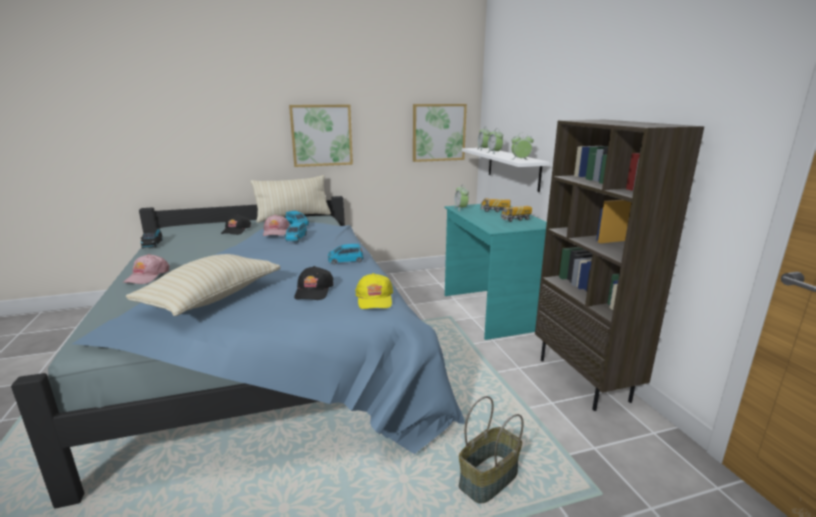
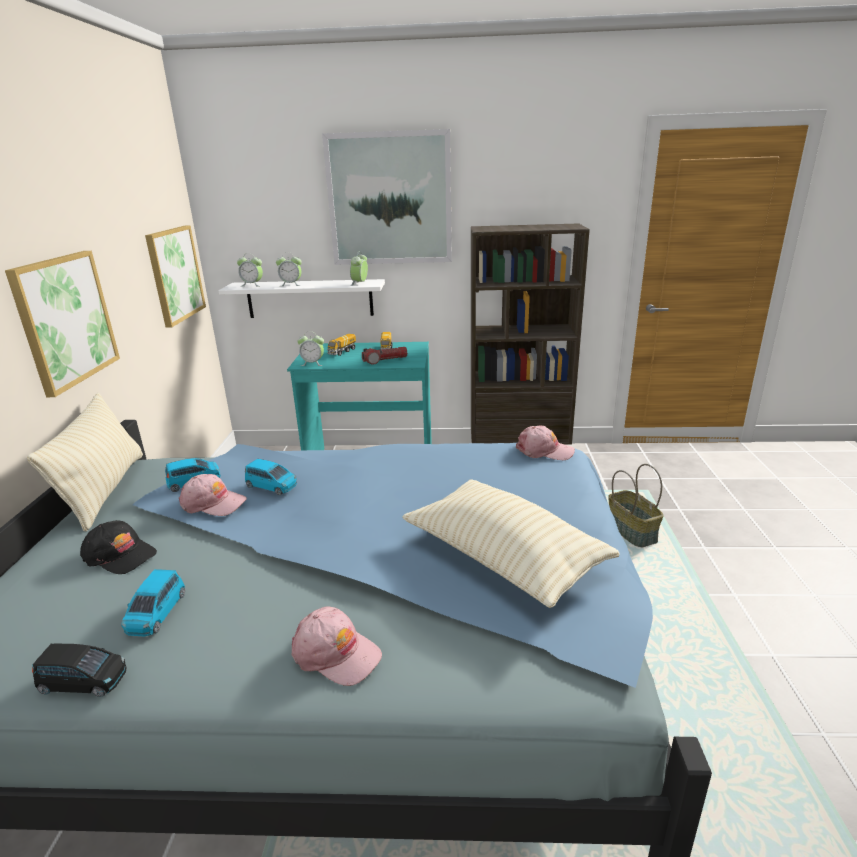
camera: 70 degrees left, 5 degrees up
black cap [294,266,334,300] -> none
blue toy car [328,244,364,265] -> blue toy car moved to [121,569,185,637]
yellow cap [355,273,393,309] -> pink cap [516,426,575,460]
none -> picture [322,129,452,265]
none -> flashlight [362,347,408,365]

